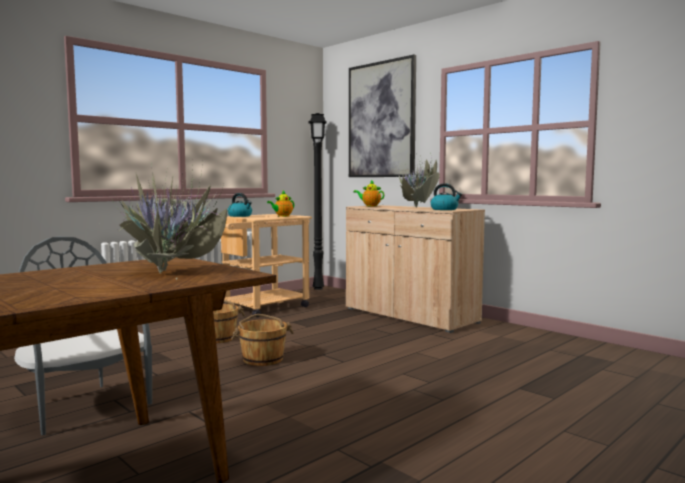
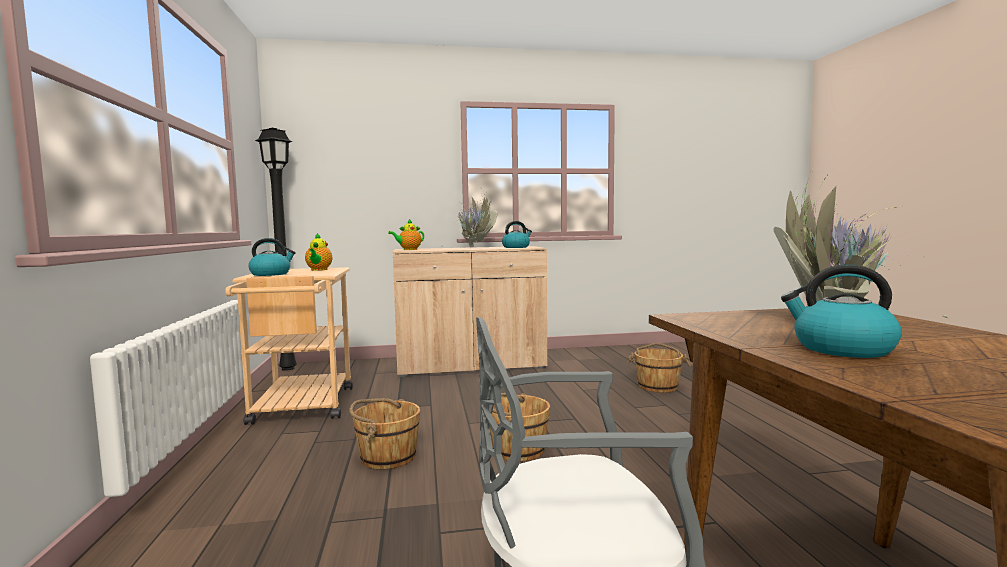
camera: 55 degrees left, 0 degrees up
picture [349,55,416,177] -> none
none -> brown bucket [627,343,691,393]
none -> kettle [781,264,902,358]

